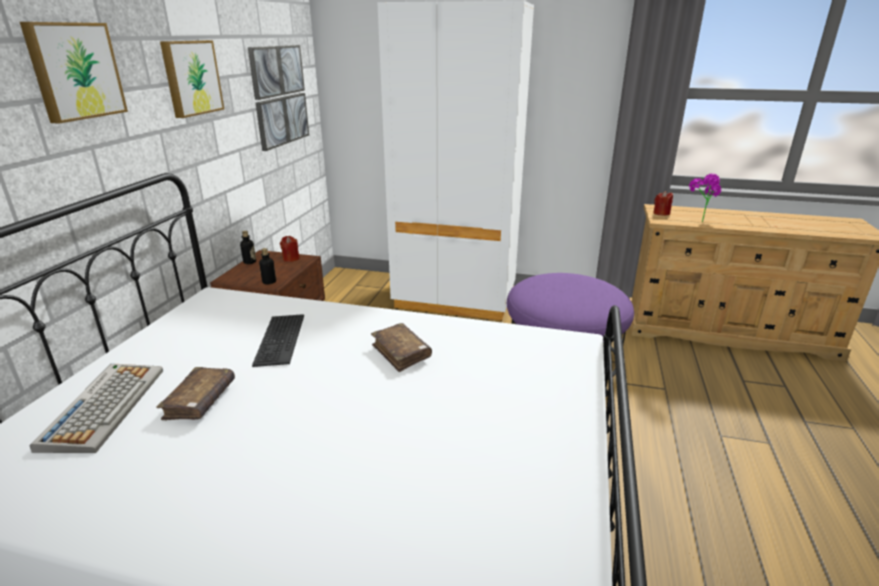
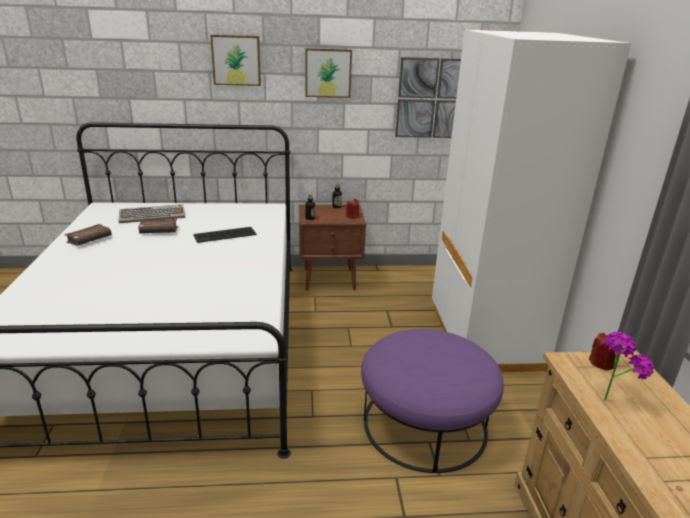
camera: 70 degrees right, 0 degrees up
brown book [371,323,432,372] -> brown book moved to [64,224,112,246]

